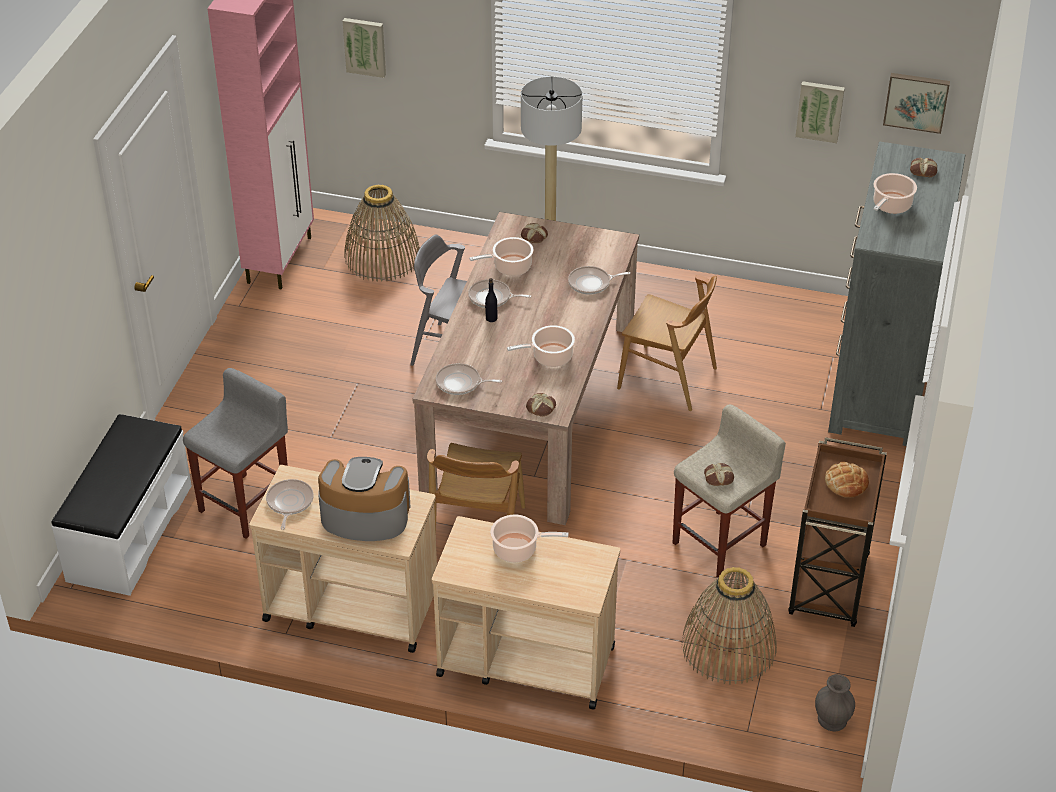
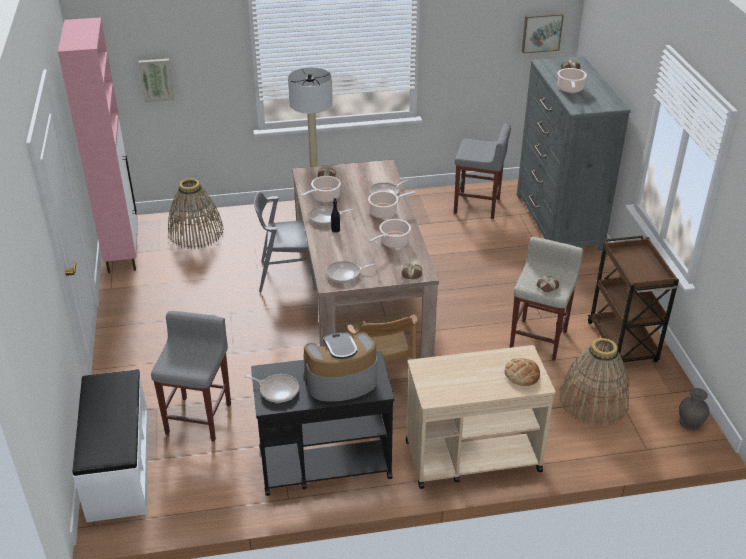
camera: 25 degrees left, 5 degrees down
beige cart [249,465,437,653] -> black cart [251,351,394,496]
frying pan [266,479,314,530] -> frying pan turned 135 degrees clockwise [244,374,299,403]
cooking pot [491,515,569,562] -> cooking pot moved to [368,191,416,219]
brown chair [617,275,717,411] -> none
picture [795,81,845,143] -> none
bread [825,462,869,498] -> bread moved to [505,358,540,386]
none -> grey stool [454,123,511,219]

